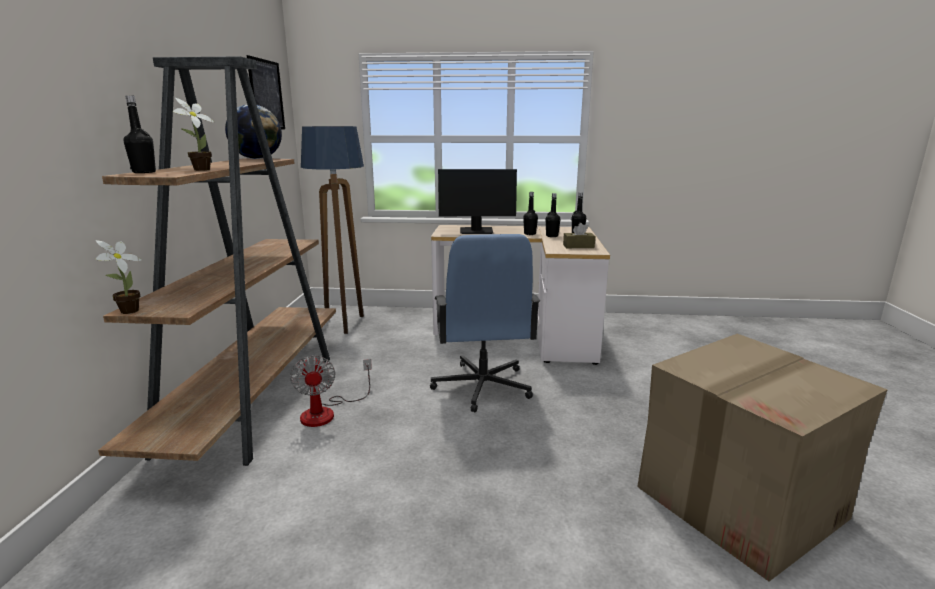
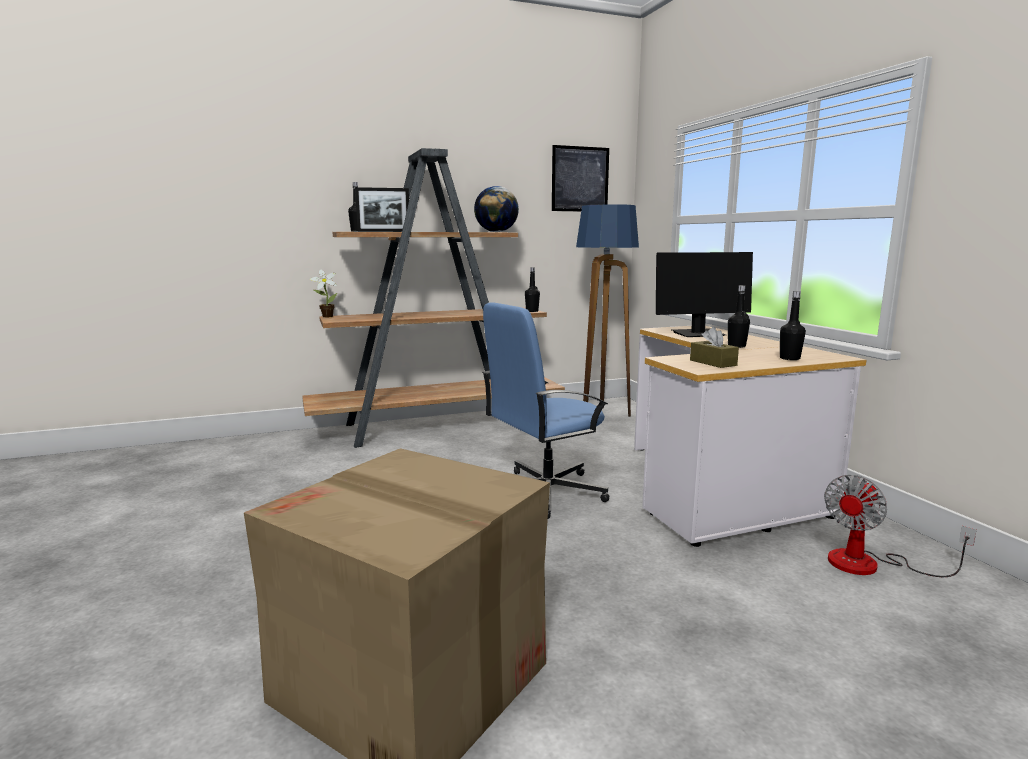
camera: 65 degrees right, 5 degrees down
potted plant [173,98,215,171] -> picture frame [355,187,409,232]
fan [290,356,372,427] -> fan moved to [824,475,977,577]
monitor [438,169,517,234] -> monitor turned 75 degrees counterclockwise [656,252,753,337]
black bottle [546,193,561,237] -> black bottle moved to [525,267,540,312]

